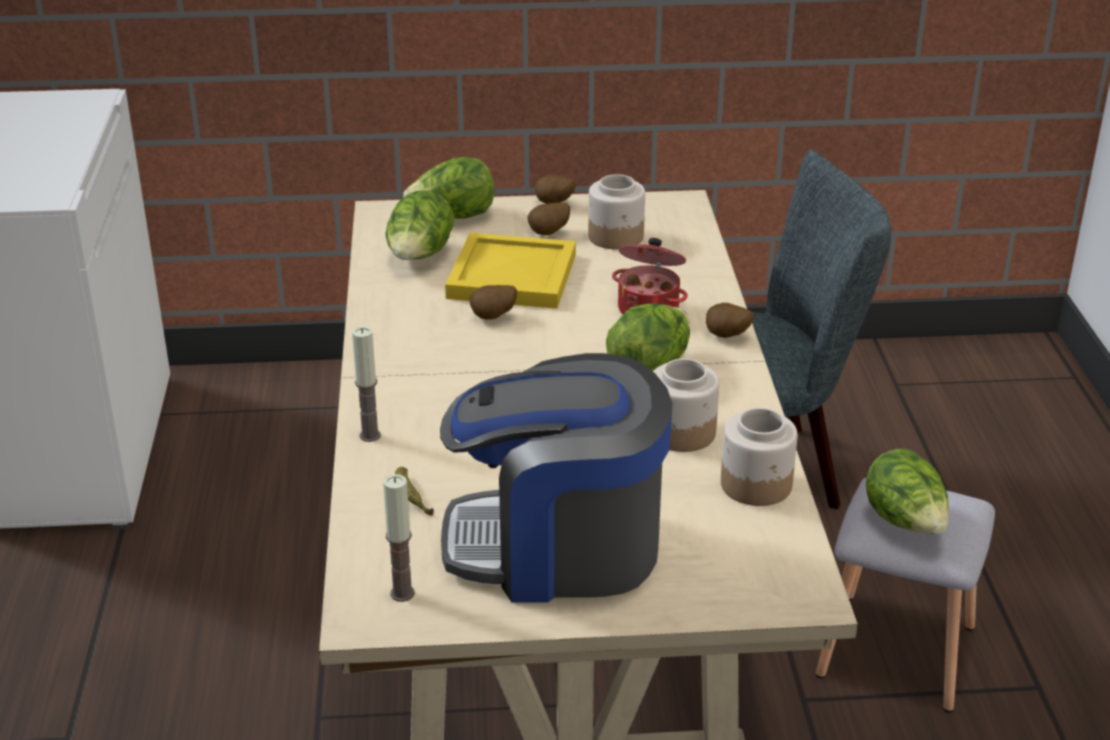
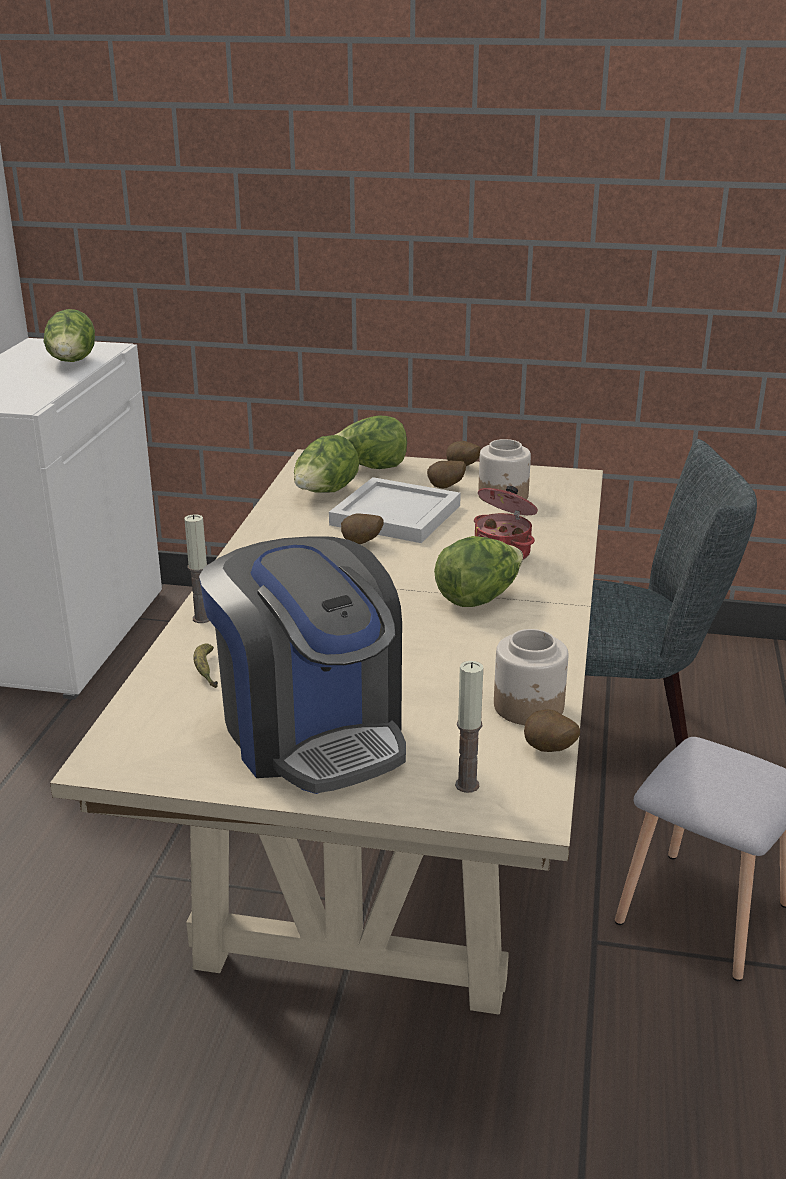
camera: 15 degrees right, 5 degrees down
candle [383,474,415,602] -> candle moved to [455,661,483,793]
coffee machine [440,353,672,602] -> coffee machine turned 135 degrees counterclockwise [199,536,406,794]
yellow tray [445,233,576,309] -> white tray [329,477,461,543]
jar [653,359,719,452] -> none
potato [706,303,754,338] -> potato moved to [524,709,580,752]
lettuce [866,448,949,534] -> lettuce moved to [44,309,95,362]

